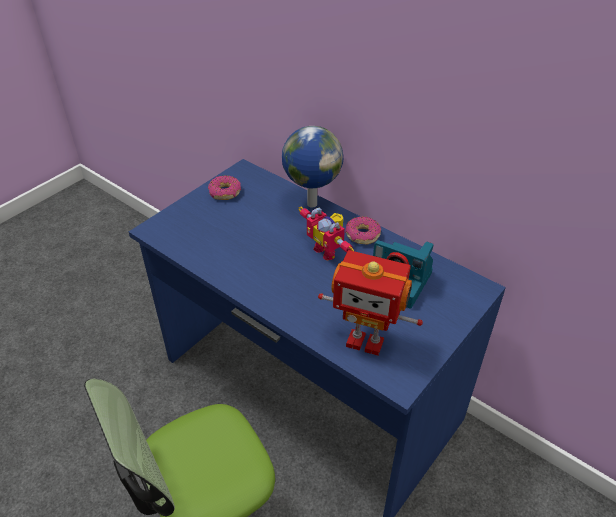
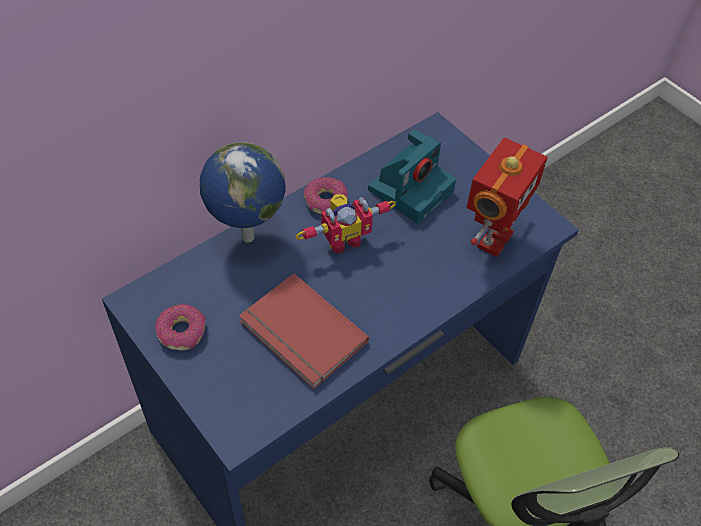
camera: 80 degrees left, 10 degrees up
none -> red book [239,273,369,389]

